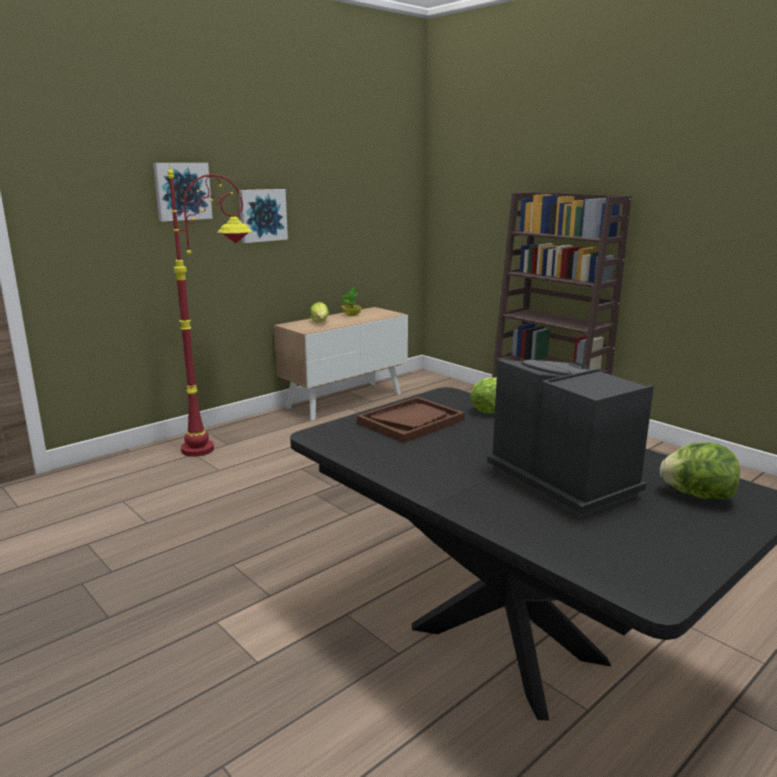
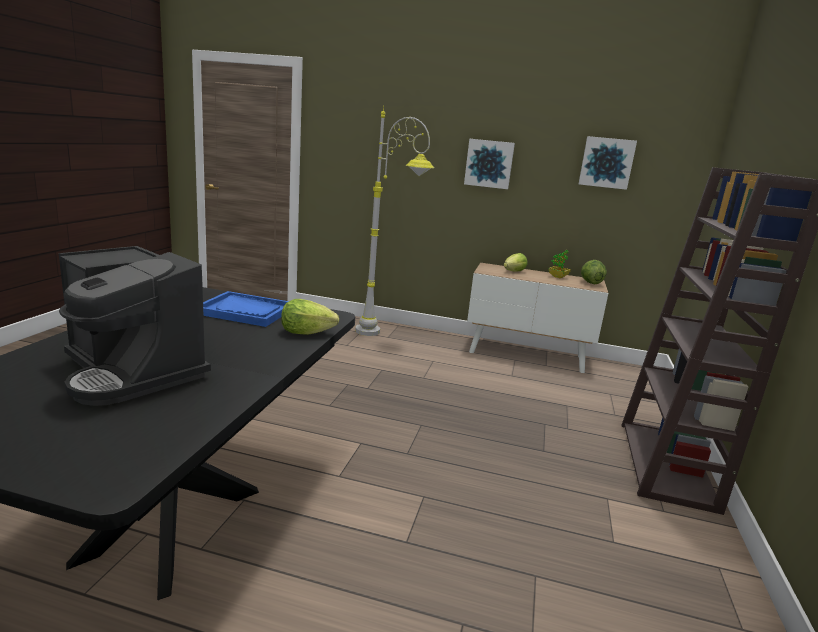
camera: 55 degrees right, 0 degrees up
picture [153,163,213,222] -> picture moved to [579,136,637,190]
red floor lamp [168,163,253,457] -> grey floor lamp [355,106,434,336]
brown tray [357,397,465,443] -> blue tray [203,291,289,327]
coffee machine [487,359,654,518] -> coffee machine turned 105 degrees clockwise [59,246,211,406]
lettuce [660,442,740,499] -> lettuce moved to [581,260,607,284]

